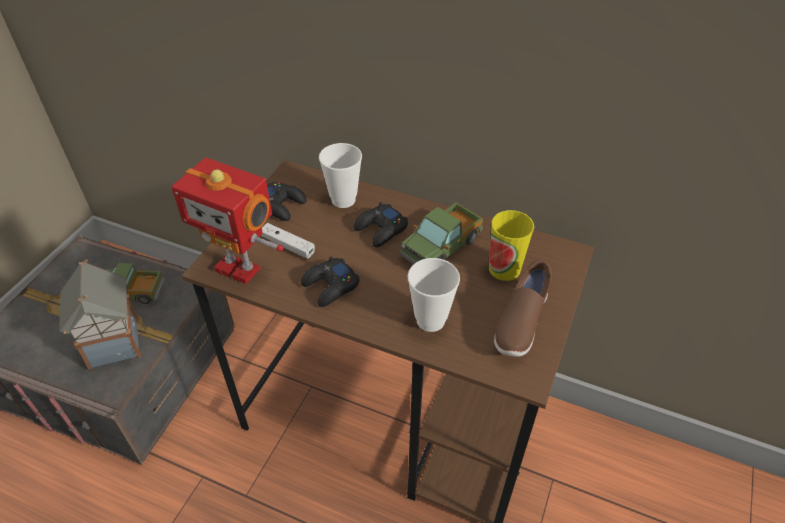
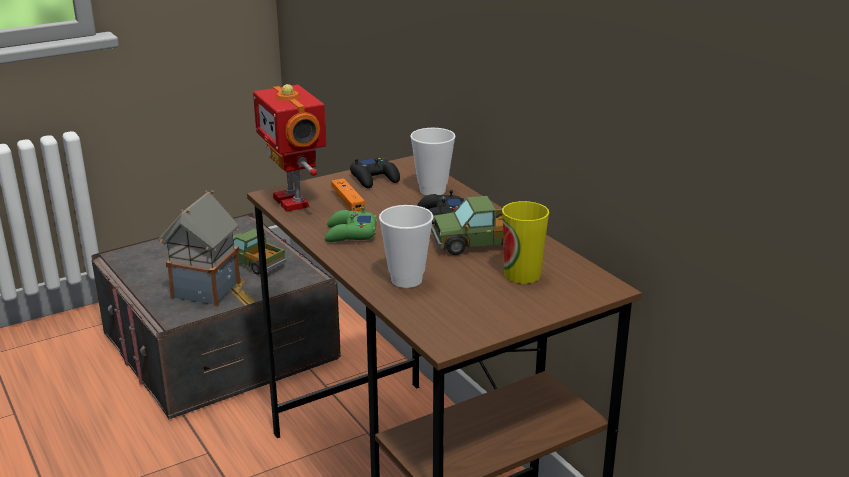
camera: 35 degrees right, 20 degrees down
white game controller [261,223,315,259] -> orange game controller [331,179,365,211]
black game controller [301,256,360,307] -> green game controller [325,207,377,242]
brown shoe [494,260,552,357] -> none

